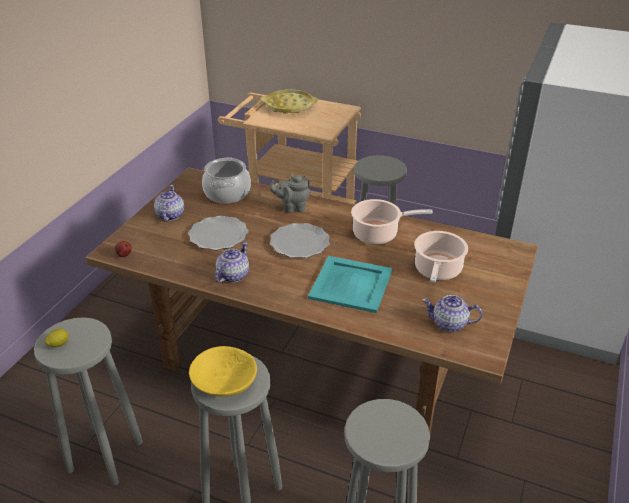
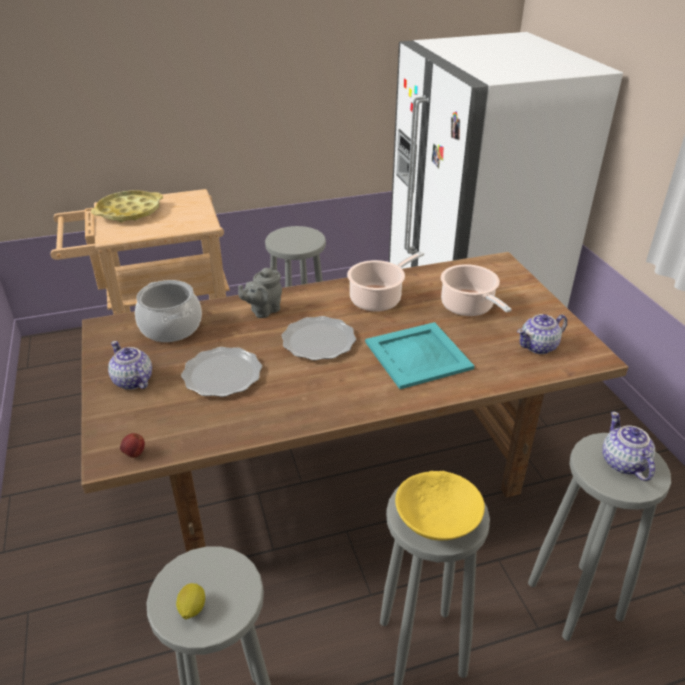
camera: 40 degrees left, 0 degrees up
teapot [215,242,249,283] -> teapot moved to [603,412,655,481]

